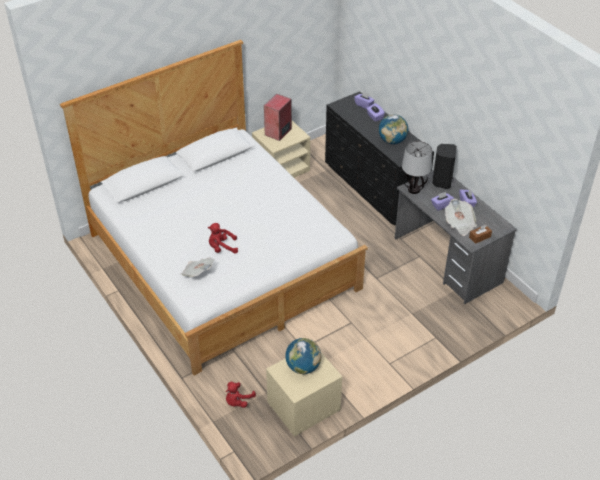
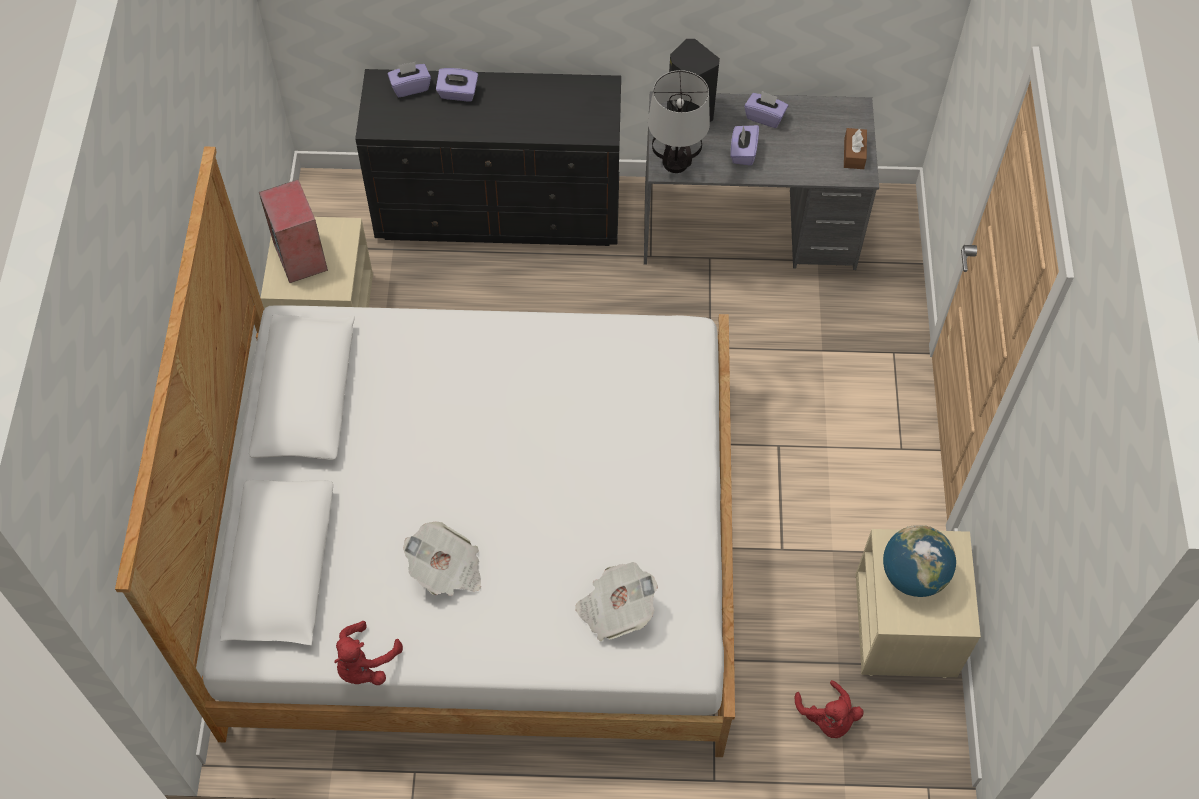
camera: 55 degrees left, 15 degrees up
red plush toy [208,223,238,254] -> red plush toy moved to [334,621,403,685]
globe [379,115,408,144] -> none
newspaper [445,199,477,236] -> newspaper moved to [403,522,481,596]

